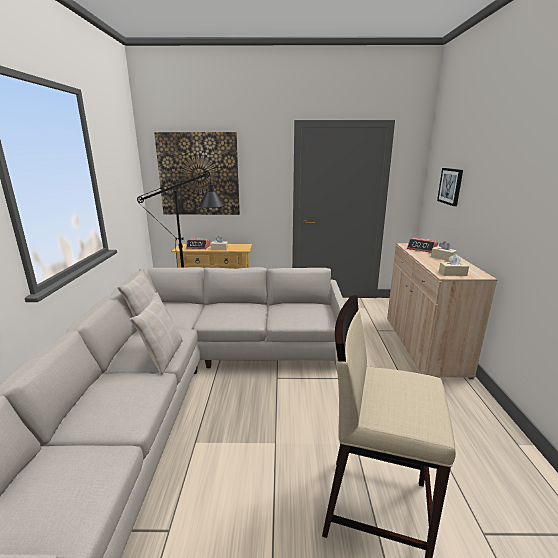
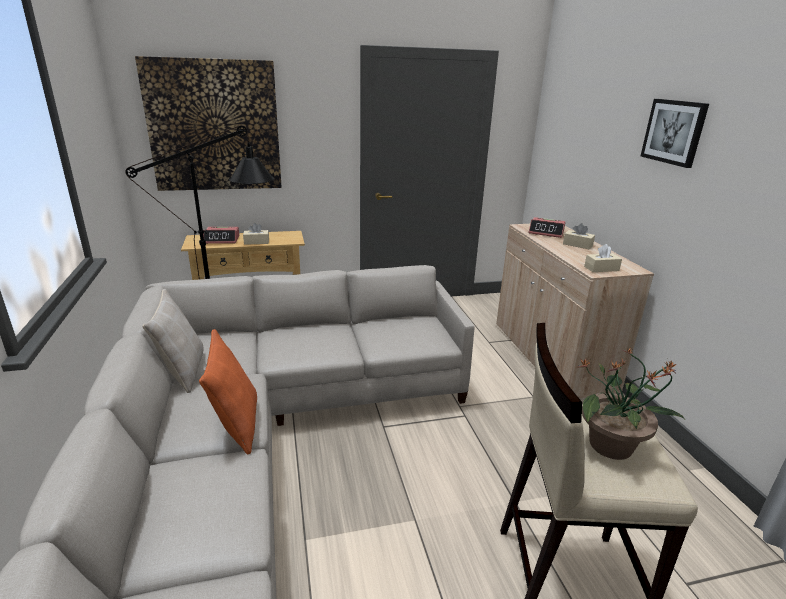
camera: 15 degrees left, 5 degrees up
beige pillow [130,292,183,375] -> orange pillow [199,329,257,454]
picture [437,168,463,206] -> picture moved to [641,99,709,168]
none -> potted plant [579,348,684,460]

